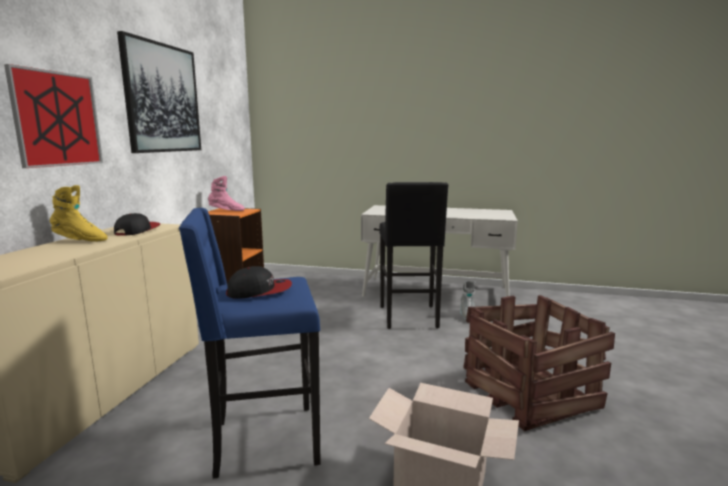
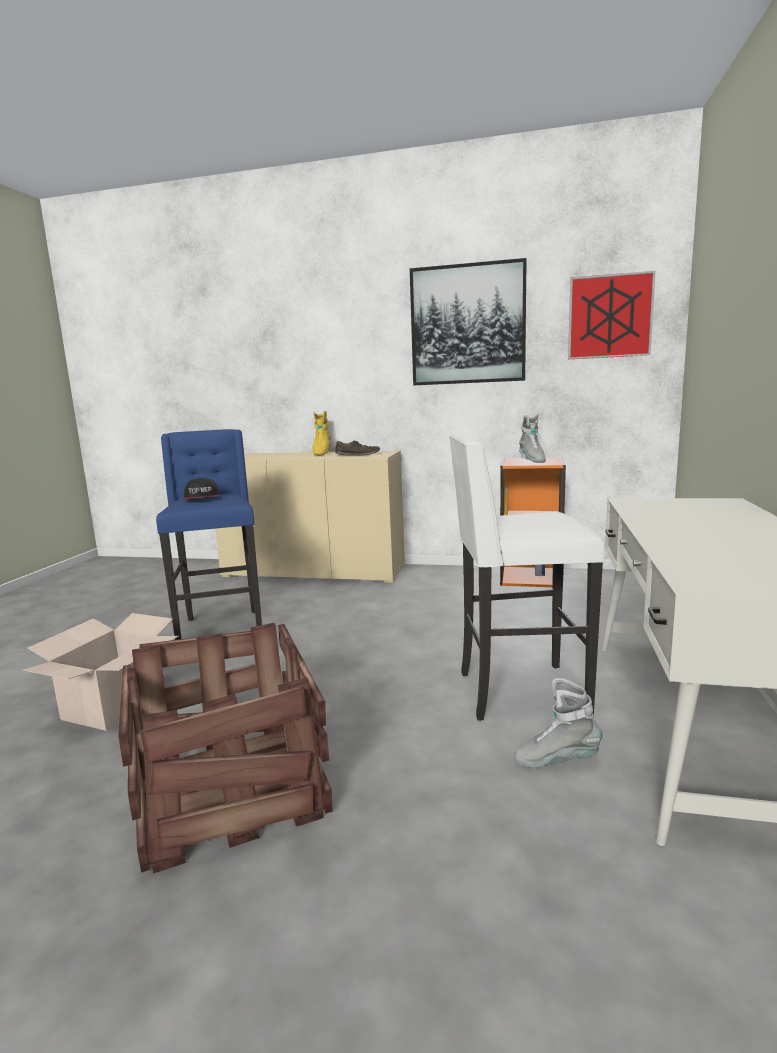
camera: 90 degrees right, 0 degrees up
picture [4,64,103,168] -> picture moved to [568,271,655,359]
cap [114,213,160,236] -> brown shoe [335,440,380,455]
pink boot [208,176,245,211] -> grey boot [519,414,546,463]
black stool [380,182,449,329] -> white stool [449,433,605,721]

